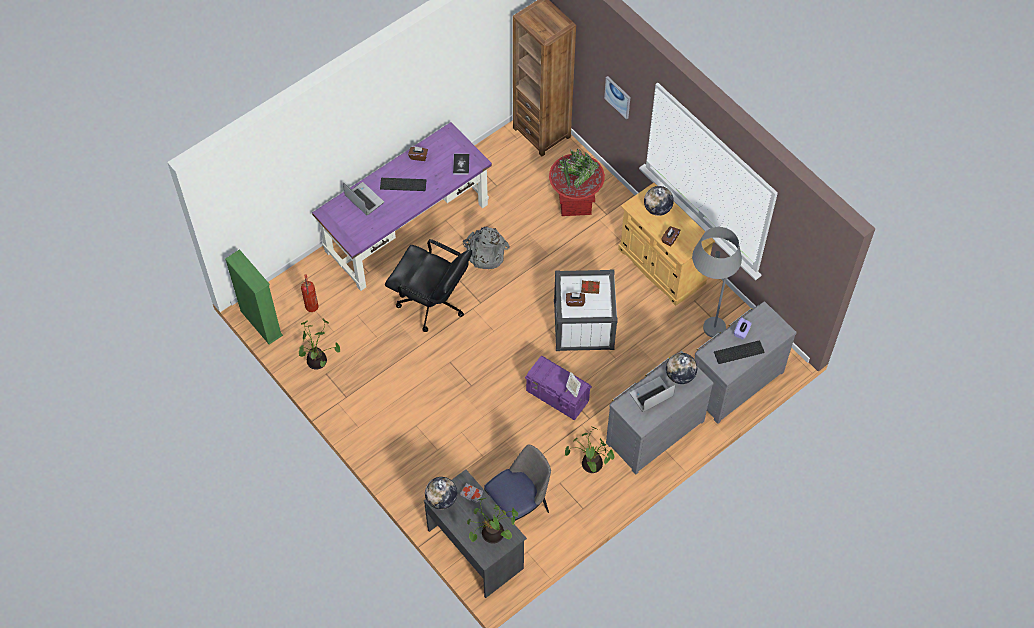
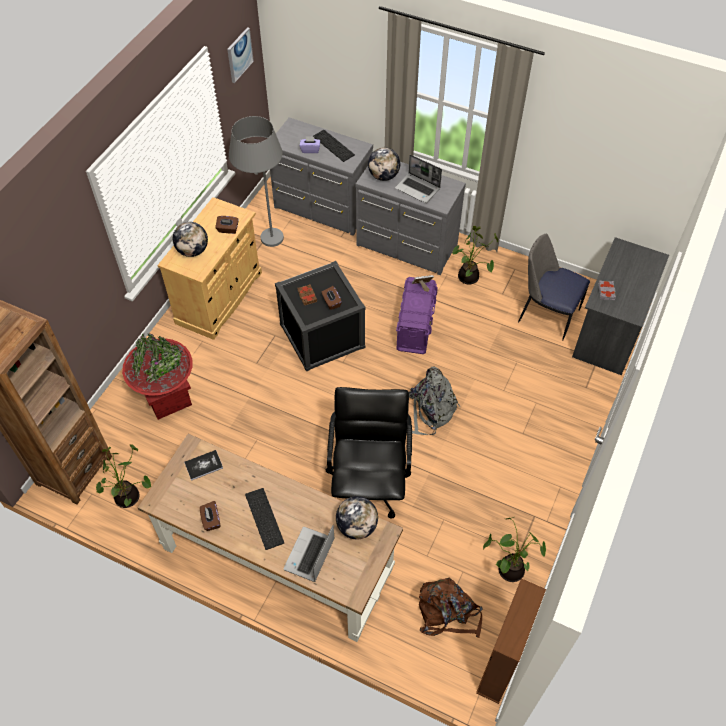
camera: 115 degrees left, 5 degrees down
green bookcase [225,249,283,345] -> brown bookcase [476,578,546,704]
fire extinguisher [301,274,318,312] -> brown backpack [419,577,482,638]
purple desk [312,122,492,291] -> brown desk [137,434,403,642]
globe [425,477,457,510] -> globe moved to [336,496,378,539]
grey backpack [463,226,510,269] -> grey backpack moved to [409,366,460,435]
potted plant [467,498,518,544] -> potted plant moved to [96,444,151,508]
white storage box [554,269,618,351] -> black storage box [275,261,366,372]
picture [604,76,630,119] -> picture moved to [227,27,254,83]

